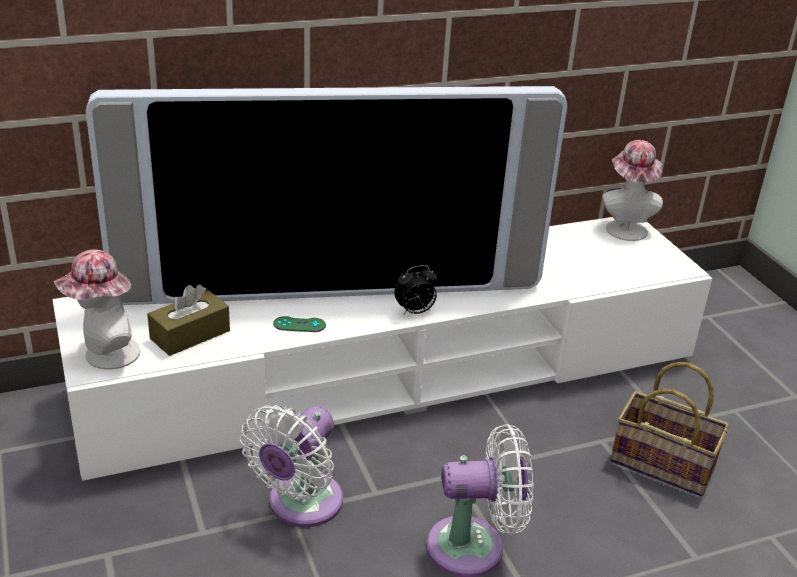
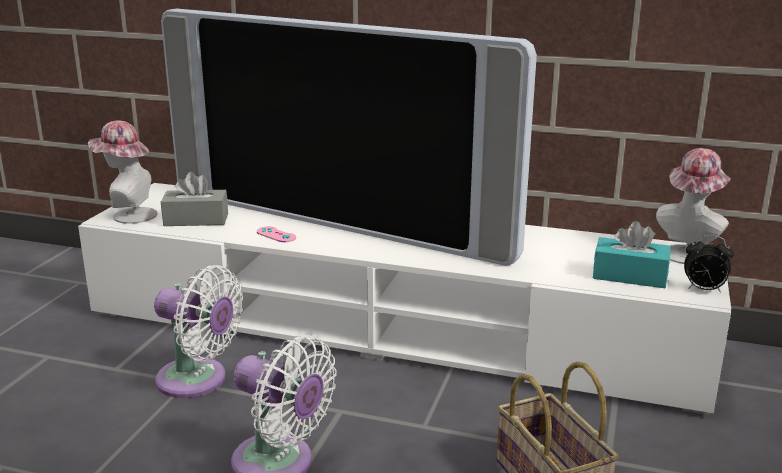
camera: 40 degrees right, 10 degrees down
brown tissue box [147,284,230,356] -> grey tissue box [161,172,228,226]
white fan [240,405,343,527] -> white fan turned 135 degrees counterclockwise [154,265,243,398]
green game controller [273,316,326,332] -> pink game controller [257,226,296,242]
alarm clock [394,265,437,315] -> alarm clock moved to [684,235,734,293]
none -> turquoise tissue box [593,221,671,288]

